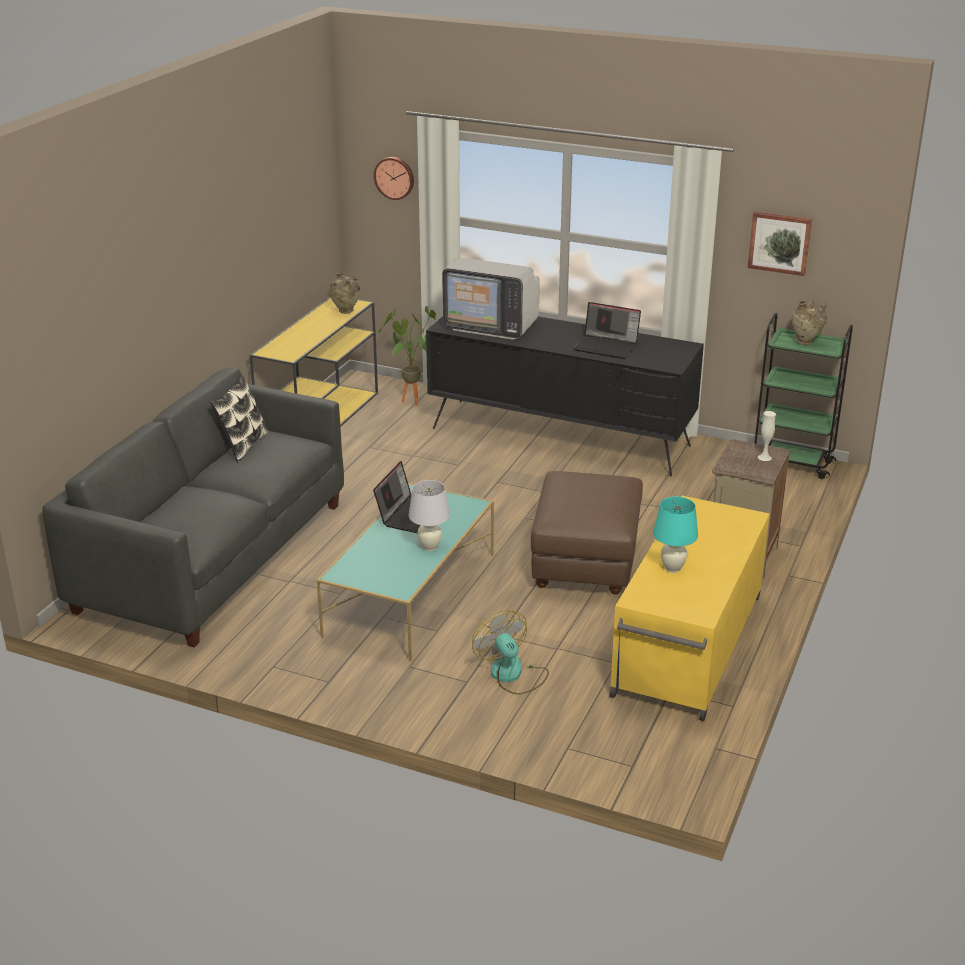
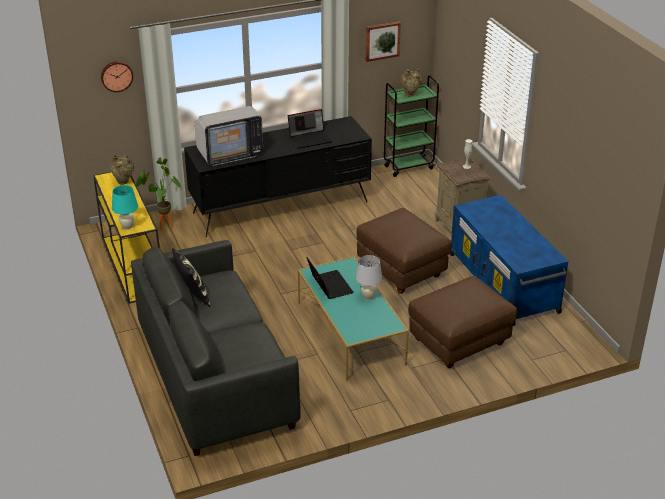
camera: 45 degrees left, 5 degrees up
fan [472,610,549,695] -> brown ottoman [408,276,517,368]
yellow cabinet [610,496,770,721] -> blue cabinet [450,195,568,326]
turquoise table lamp [653,497,698,573] -> turquoise table lamp moved to [112,185,138,230]

